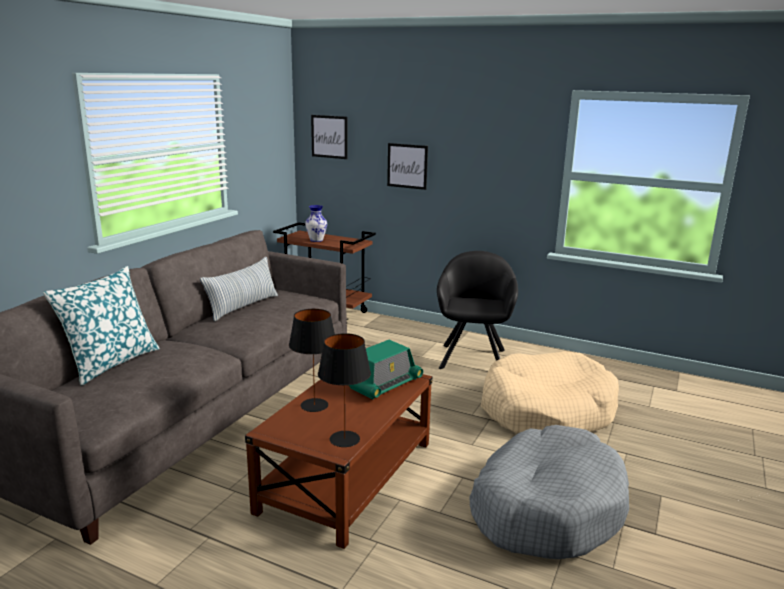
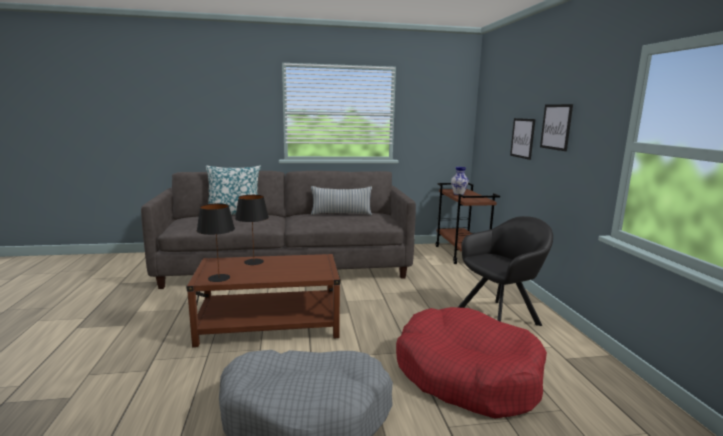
camera: 55 degrees right, 5 degrees down
picture [311,115,348,159] -> picture moved to [540,104,573,151]
radio [348,340,423,400] -> none
beige dog bed [481,351,619,434] -> red dog bed [396,307,547,418]

